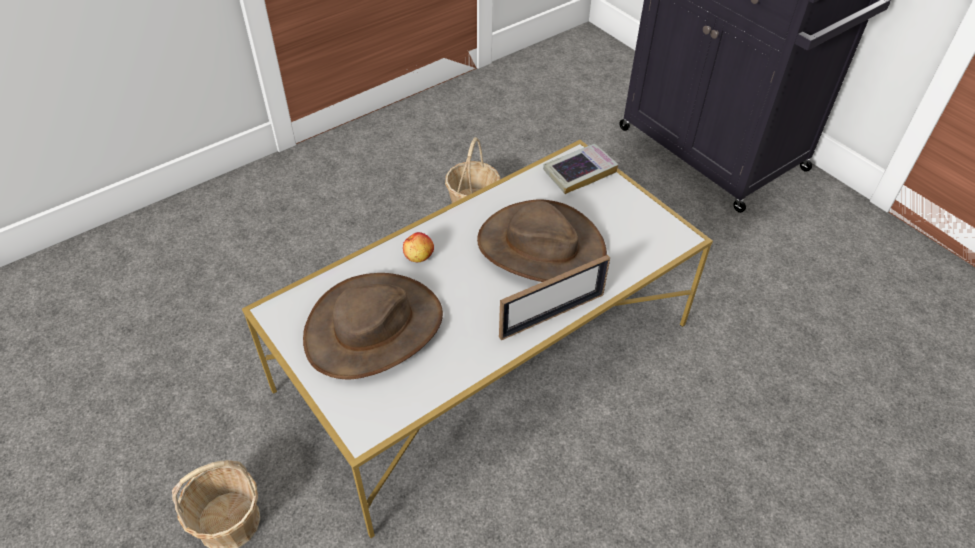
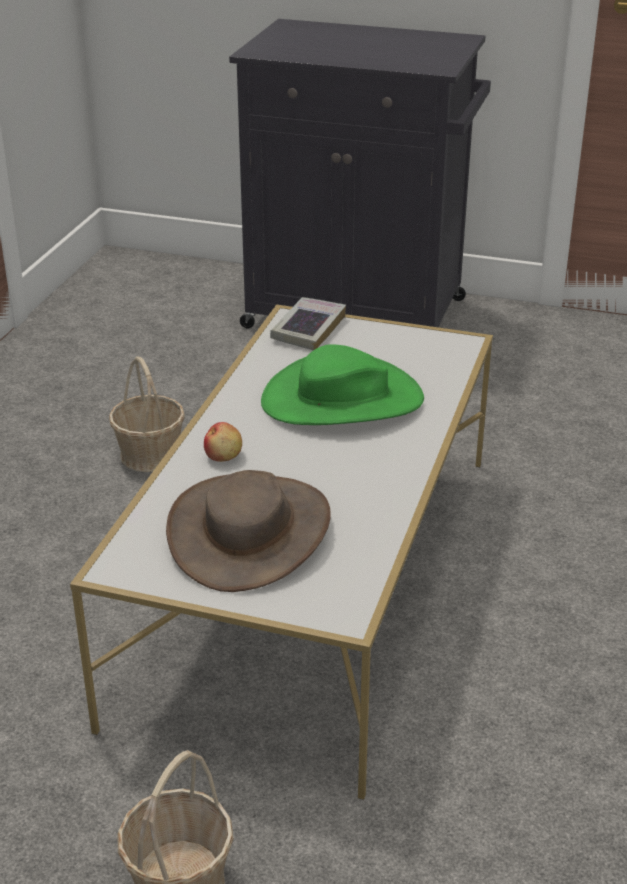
camera: 35 degrees left, 15 degrees down
brown hat [477,200,607,282] -> green hat [261,344,424,425]
picture frame [499,255,610,340] -> none

